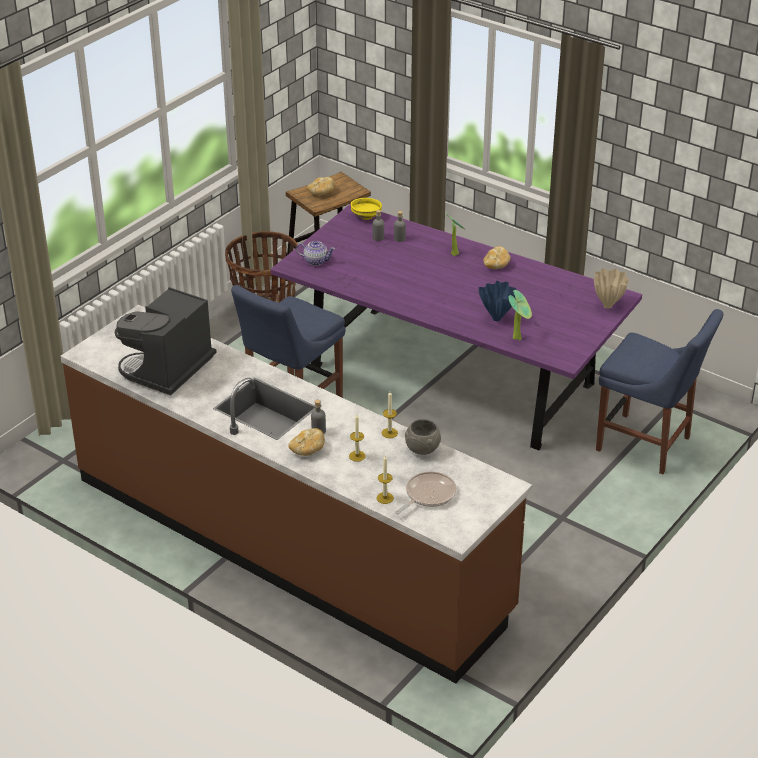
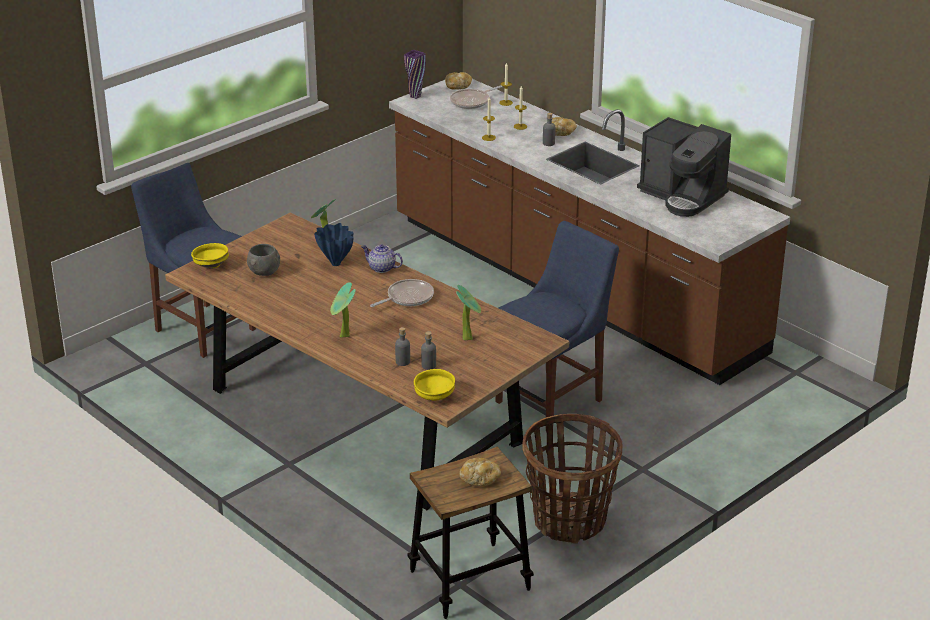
camera: 170 degrees left, 5 degrees down
coffee machine [115,287,217,396] -> coffee machine turned 90 degrees clockwise [637,117,731,217]
purple dining table [271,204,642,450] -> brown dining table [165,213,569,510]
teapot [296,241,335,266] -> teapot moved to [361,244,403,273]
grey bowl [405,419,441,455] -> grey bowl moved to [247,244,280,276]
bread [483,246,511,269] -> bread moved to [445,72,472,90]
beige vase [594,269,629,309] -> yellow bowl [191,243,229,269]
none -> frying pan [370,279,434,307]
none -> purple vase [404,49,426,99]
none -> potted plant [456,285,481,340]

